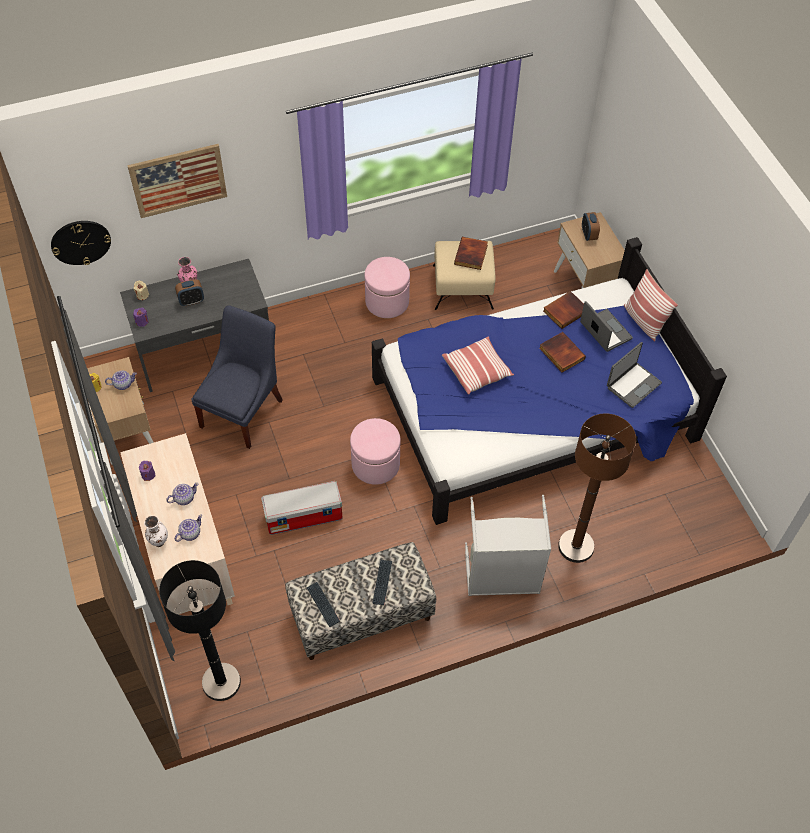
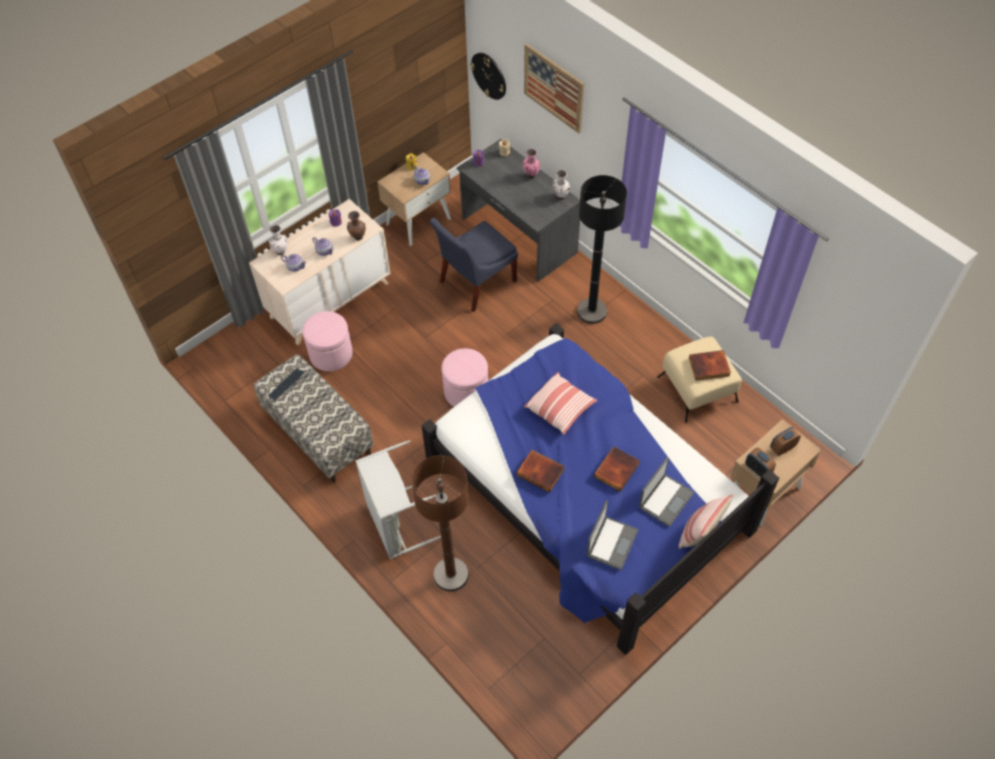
camera: 70 degrees right, 0 degrees up
black floor lamp [159,560,241,701] -> black floor lamp moved to [577,175,627,324]
alarm clock [175,279,204,306] -> alarm clock moved to [745,447,776,478]
blue chair [191,305,283,449] -> blue chair turned 135 degrees clockwise [429,218,518,312]
storage box [261,481,342,535] -> none
pink ottoman [364,257,410,318] -> pink ottoman moved to [302,311,353,371]
keyboard [373,560,392,605] -> none
book [543,291,584,329] -> book moved to [516,450,565,493]
laptop [607,342,662,408] -> laptop turned 90 degrees counterclockwise [587,500,638,570]
none -> brown vase [347,211,366,240]
none -> white vase [553,170,570,200]

